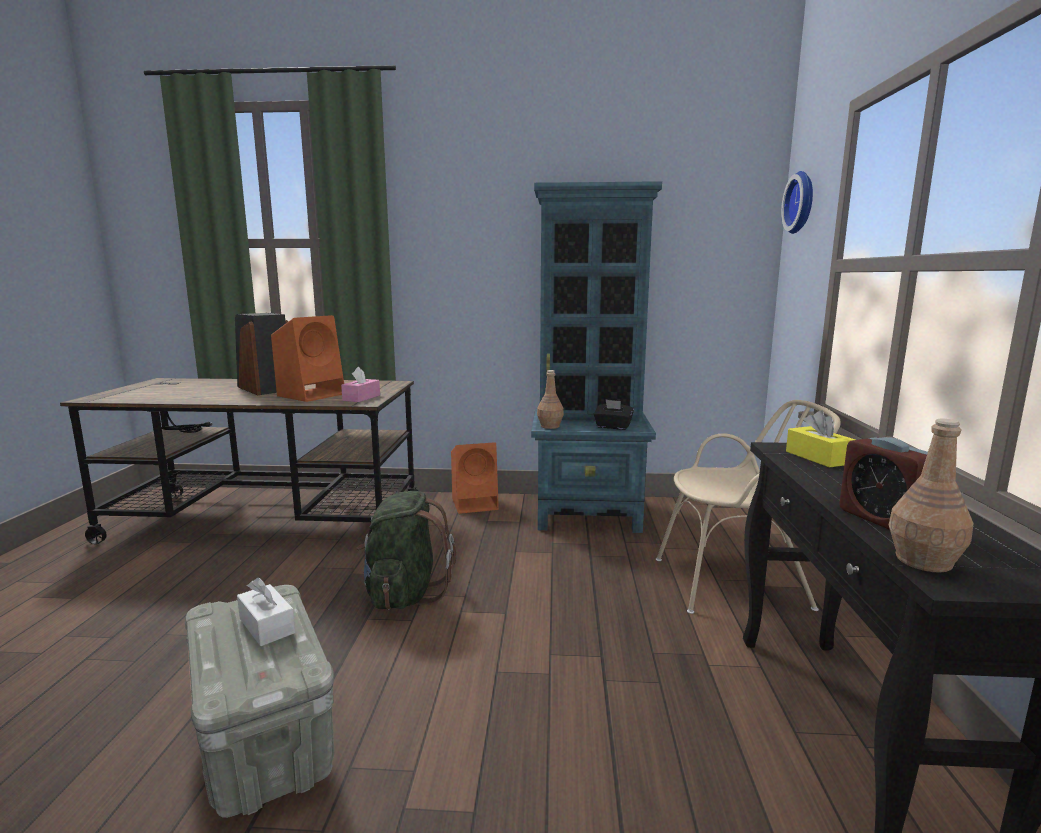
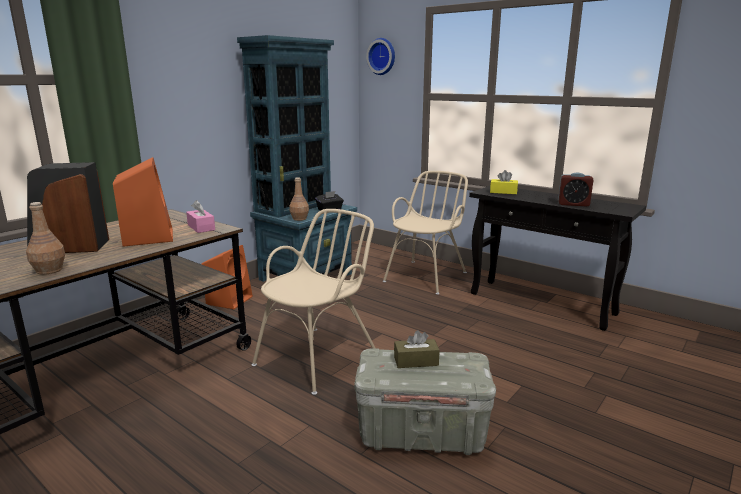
camera: 55 degrees left, 5 degrees up
white tissue box [237,577,295,646] -> brown tissue box [394,330,440,368]
green backpack [357,491,456,610] -> beige chair [252,209,375,395]
brown bottle [889,419,974,573] -> brown bottle moved to [26,202,65,275]

